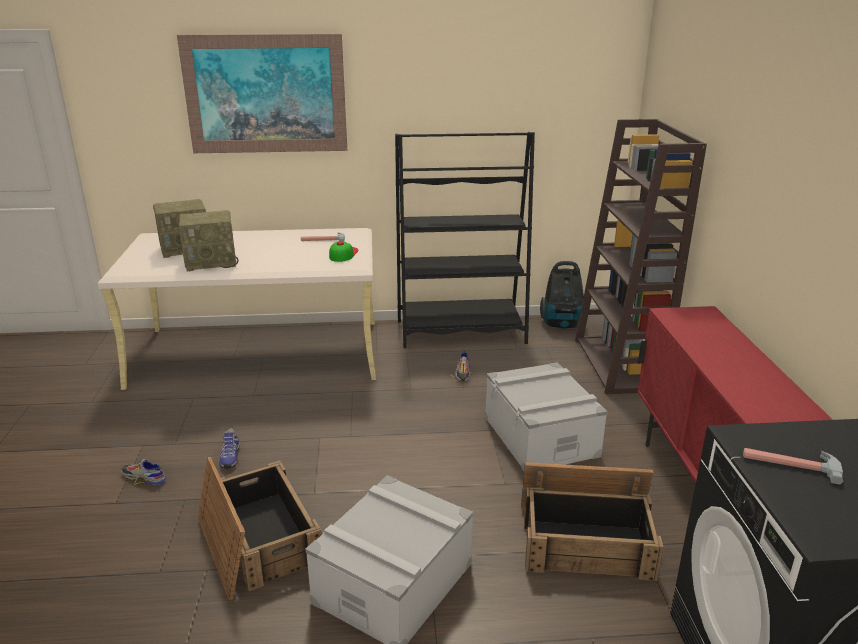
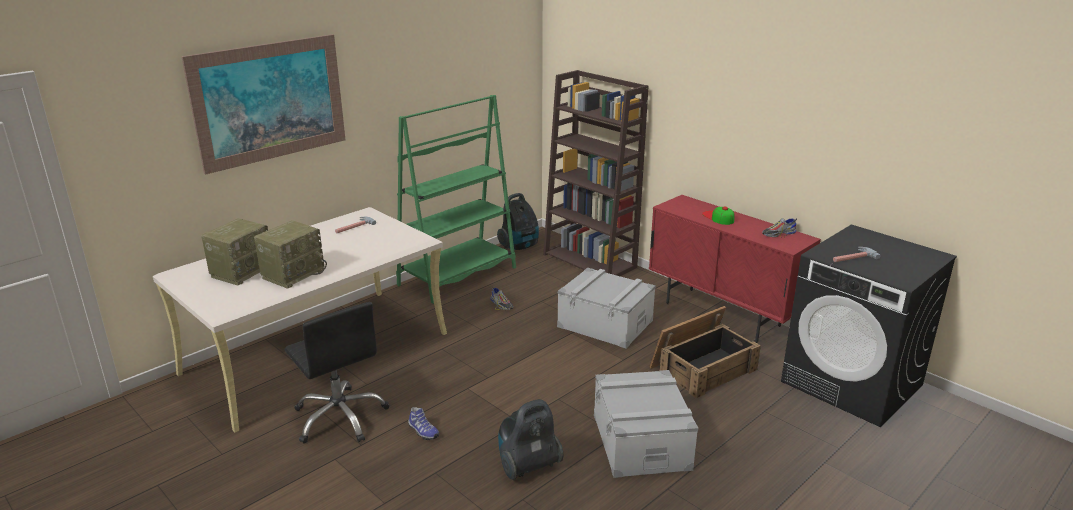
camera: 40 degrees left, 0 degrees up
shoe [121,459,166,485] -> shoe moved to [762,218,797,238]
crate [198,457,322,600] -> vacuum cleaner [498,399,564,481]
cap [329,241,359,262] -> cap moved to [702,206,734,225]
black bookcase [395,132,535,348] -> green bookcase [396,95,516,304]
none -> black office chair [285,302,390,444]

